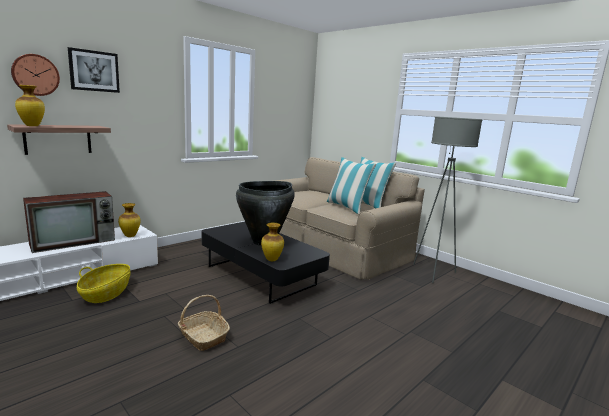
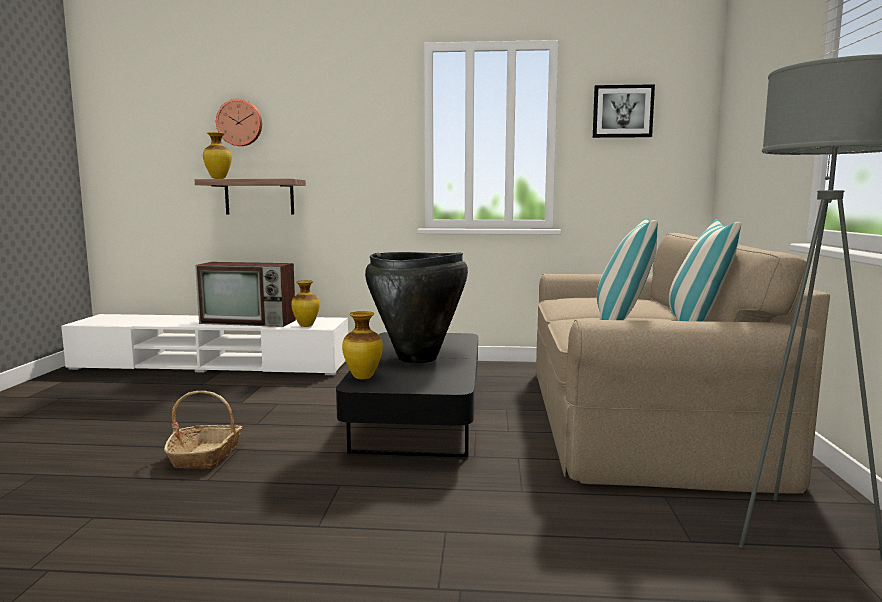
camera: 50 degrees right, 5 degrees down
picture [68,47,120,93] -> picture moved to [593,84,655,138]
basket [77,264,131,303] -> none

